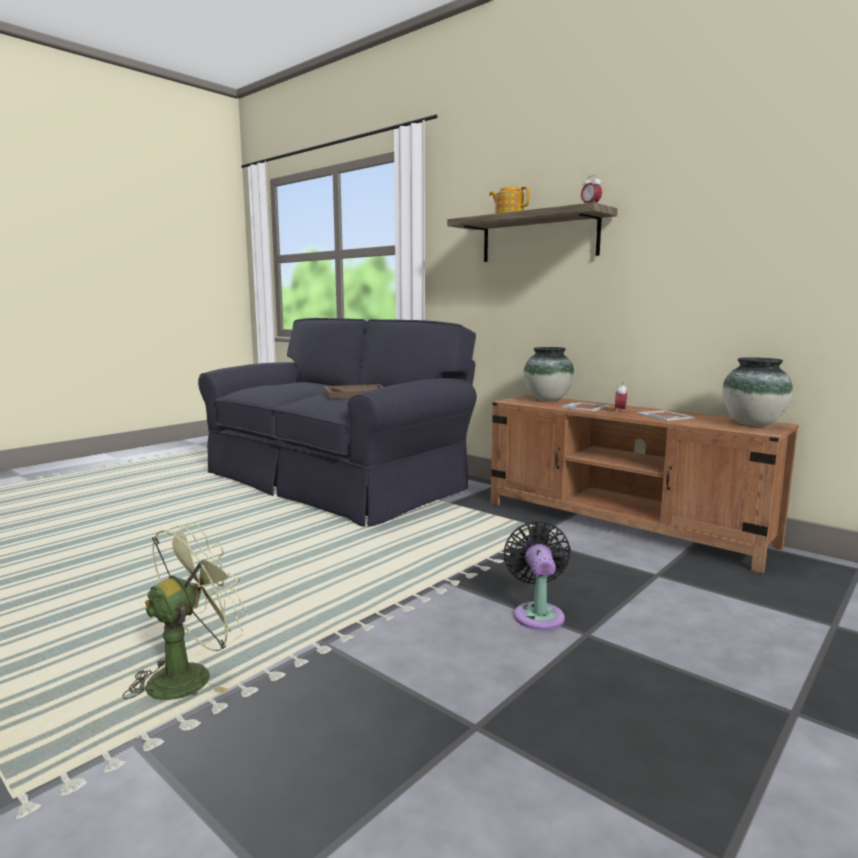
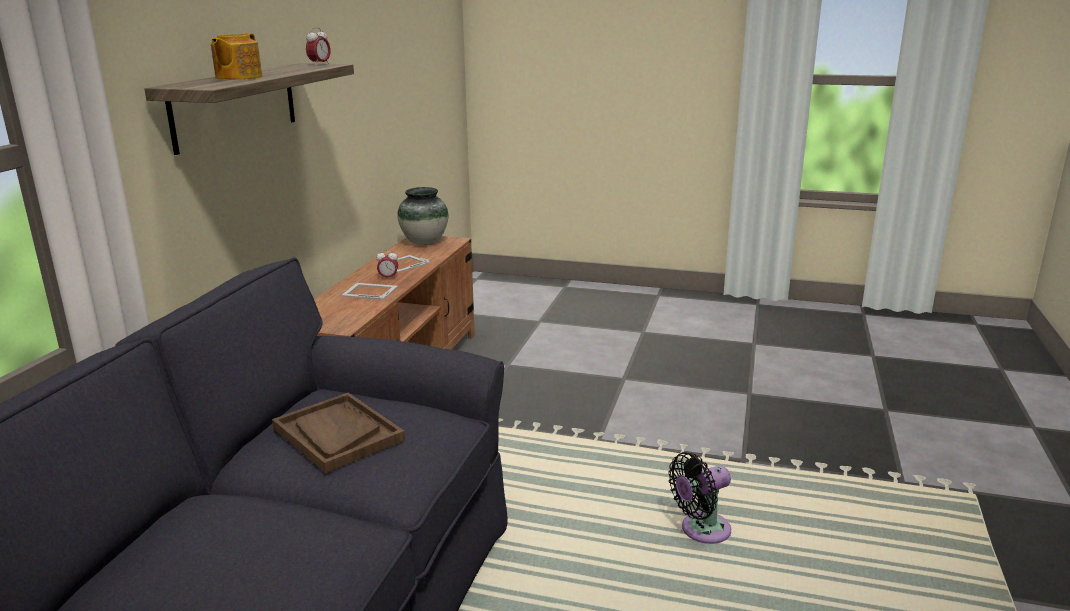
camera: 115 degrees left, 10 degrees up
green fan [122,522,249,700] -> none
black fan [504,521,571,630] -> black fan moved to [668,452,731,544]
vase [524,347,574,402] -> none

